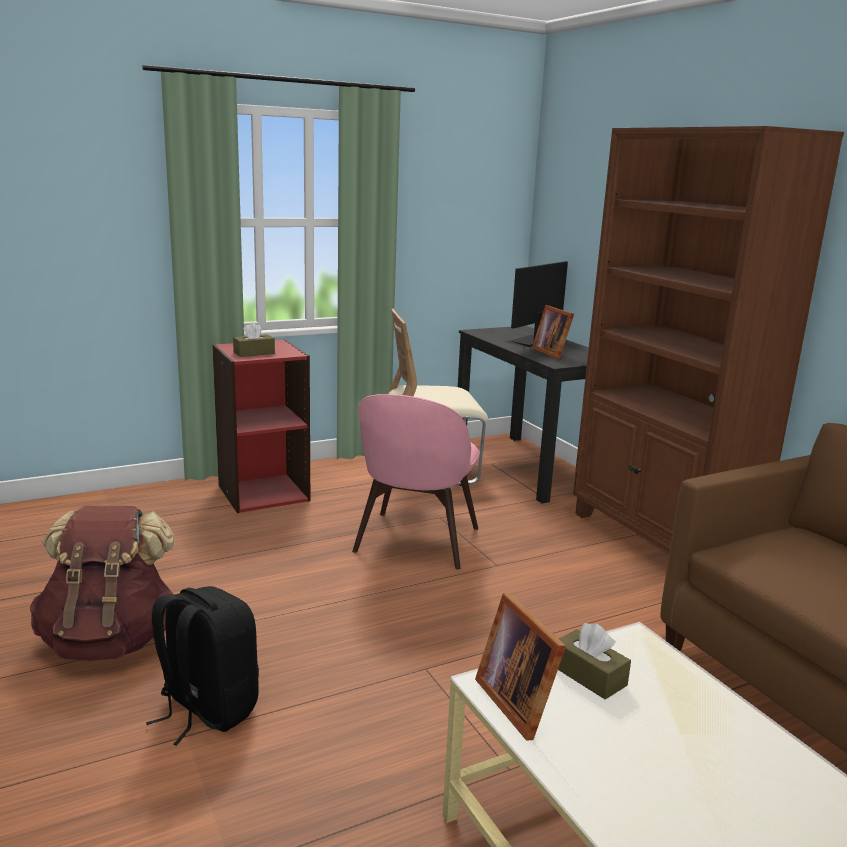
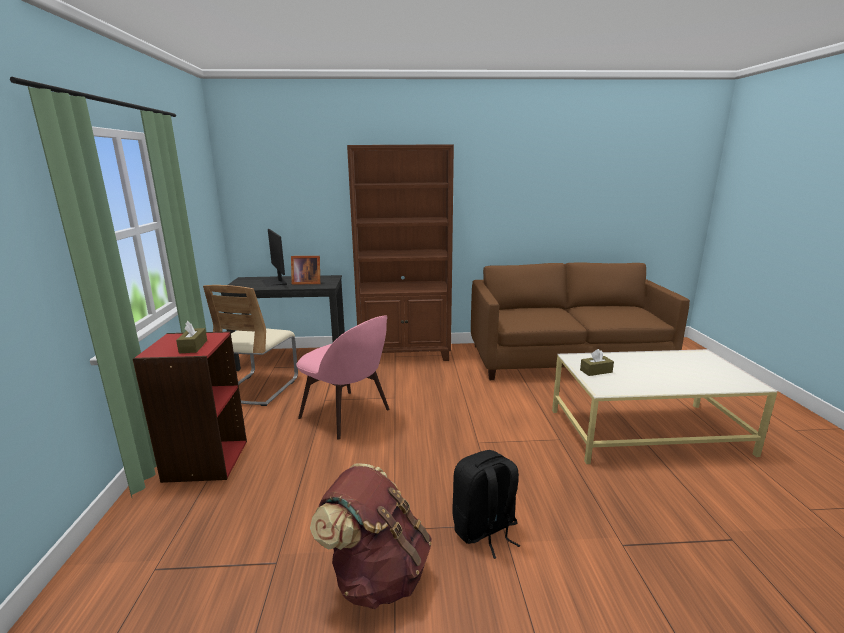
camera: 65 degrees left, 0 degrees up
picture frame [475,593,566,740] -> none

